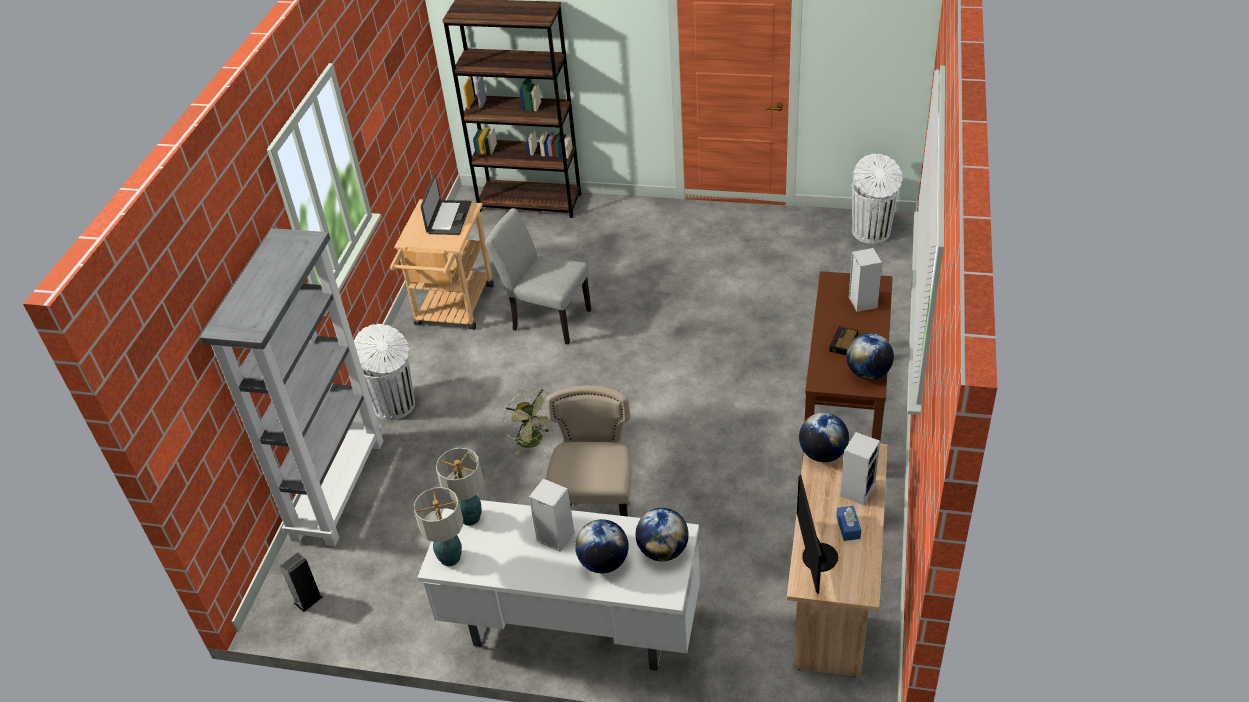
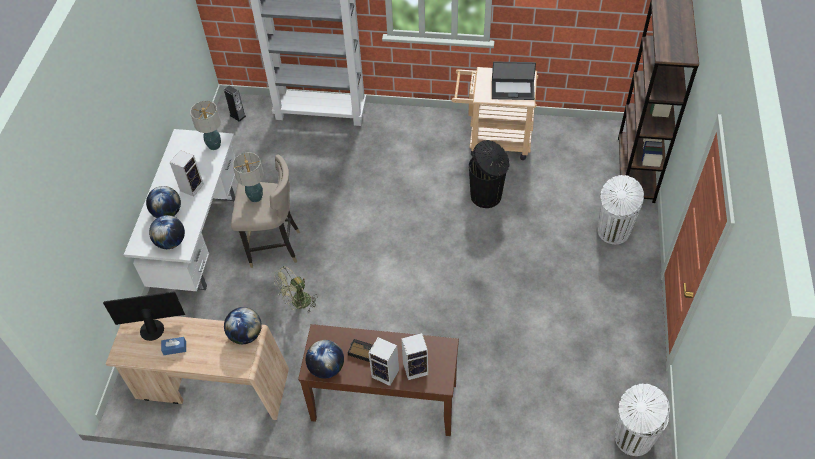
camera: 85 degrees right, 10 degrees up
white trash can [354,324,415,421] -> white trash can moved to [597,175,644,244]
table lamp [414,487,463,566] -> table lamp moved to [233,152,264,202]
grey chair [485,208,591,345] -> black trash can [469,140,510,208]
green fan [503,388,553,455] -> green fan moved to [274,266,318,313]
speaker [840,432,880,505] -> speaker moved to [369,337,399,386]

